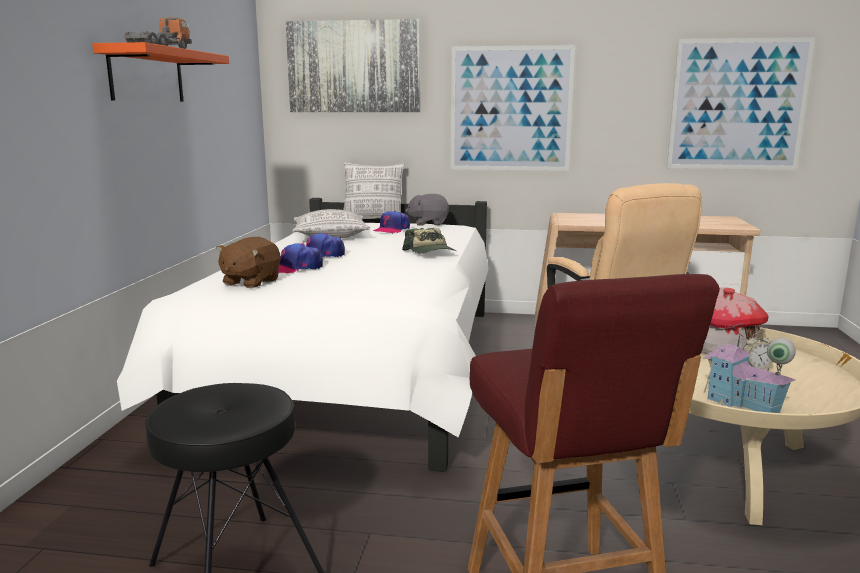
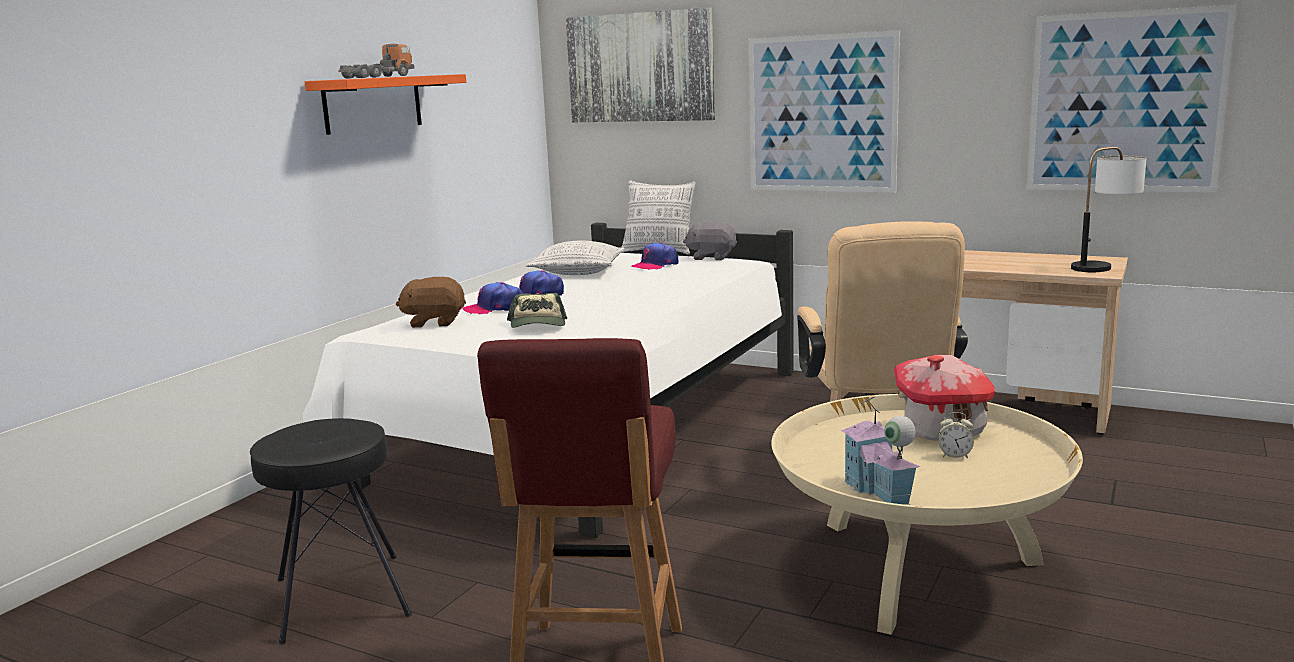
camera: 20 degrees right, 0 degrees up
brown plush toy [216,237,281,288] -> brown plush toy turned 45 degrees clockwise [396,277,466,328]
cap [402,228,456,253] -> cap moved to [507,293,567,328]
none -> table lamp [1071,147,1146,272]

